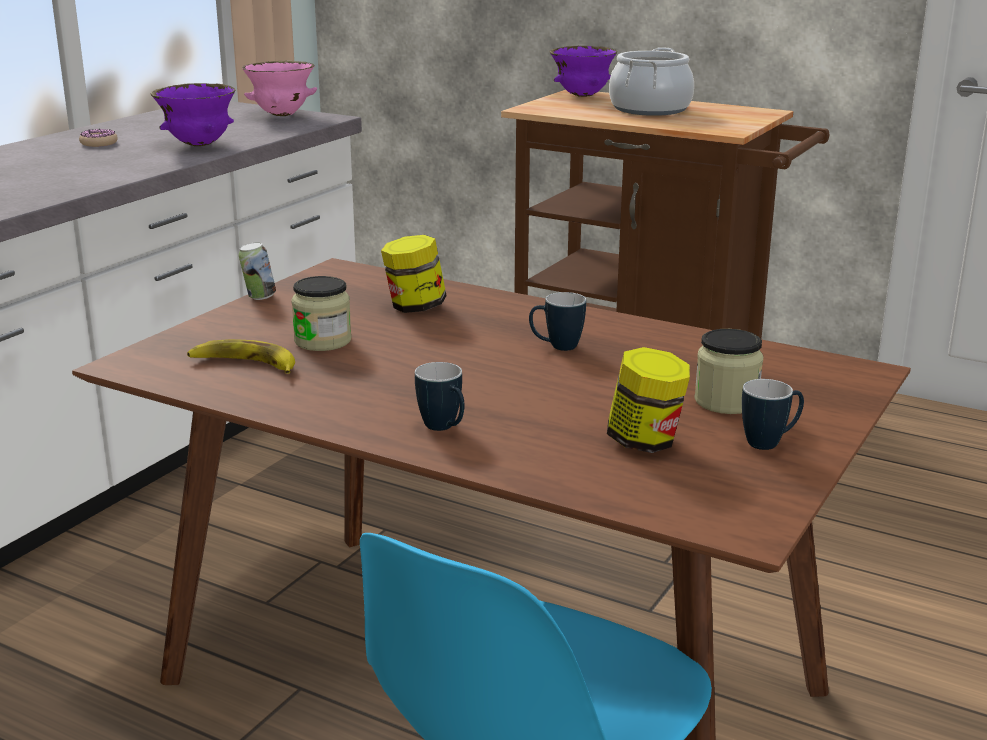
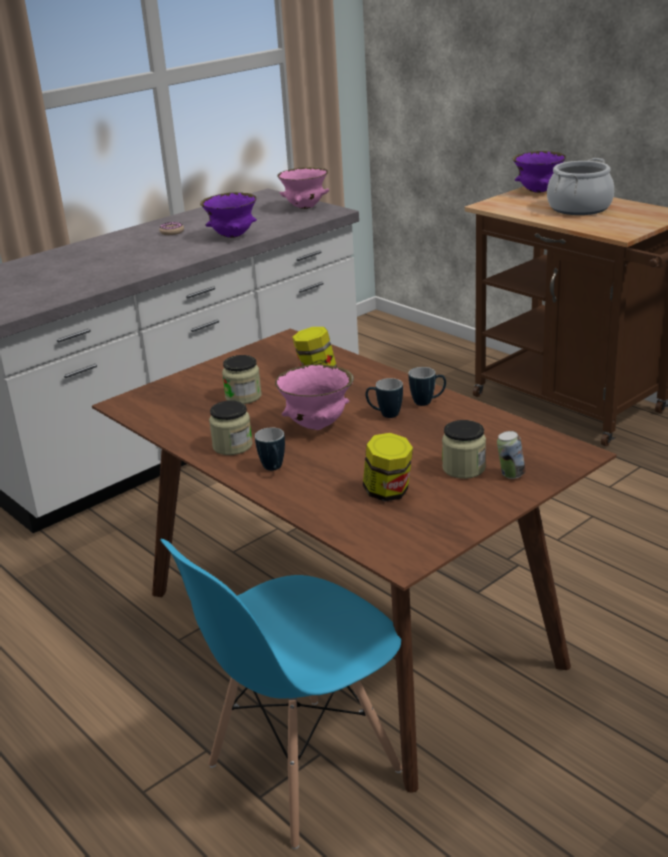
camera: 20 degrees right, 5 degrees up
banana [187,339,295,374] -> none
can [239,242,276,300] -> can moved to [497,431,525,479]
mug [742,379,804,450] -> mug moved to [409,367,446,406]
none -> jar [209,401,253,455]
none -> pink bowl [275,364,354,430]

